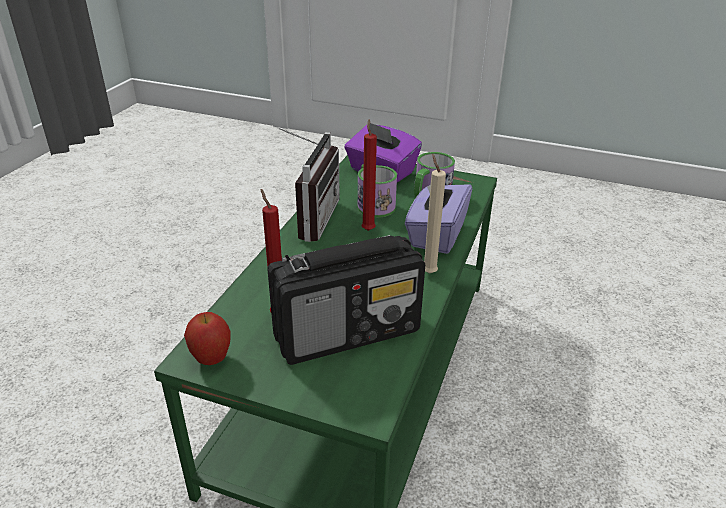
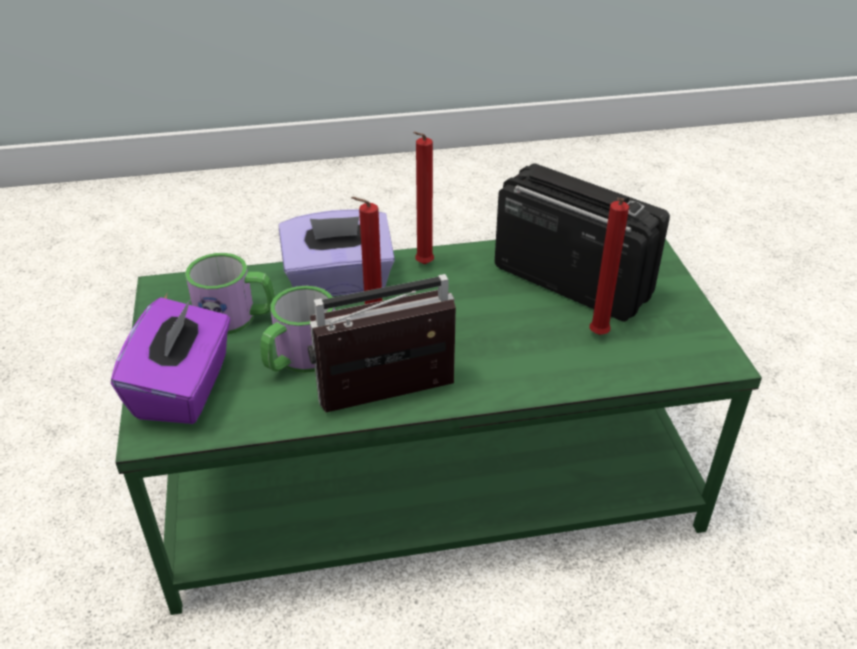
camera: 120 degrees left, 5 degrees up
apple [184,312,231,365] -> none
beige candle [424,154,446,274] -> red candle [414,132,434,264]

